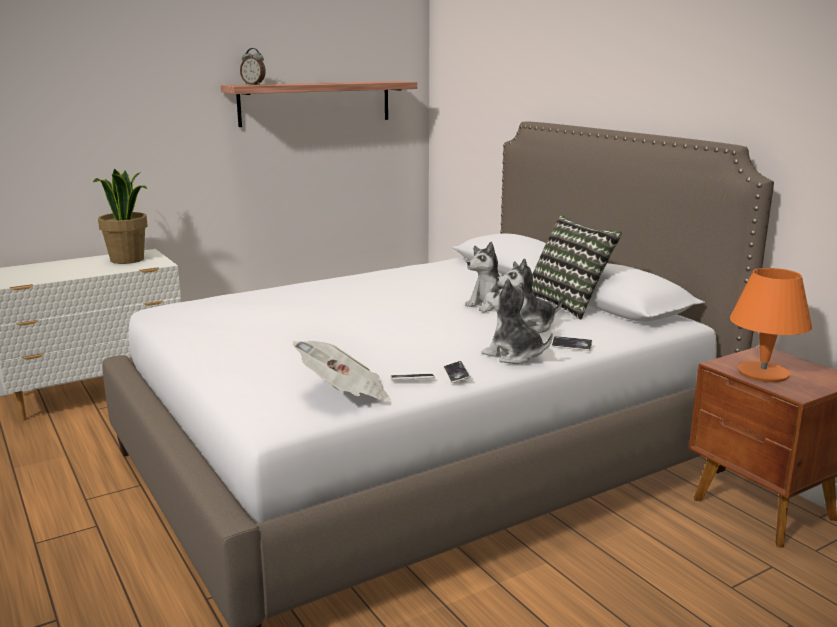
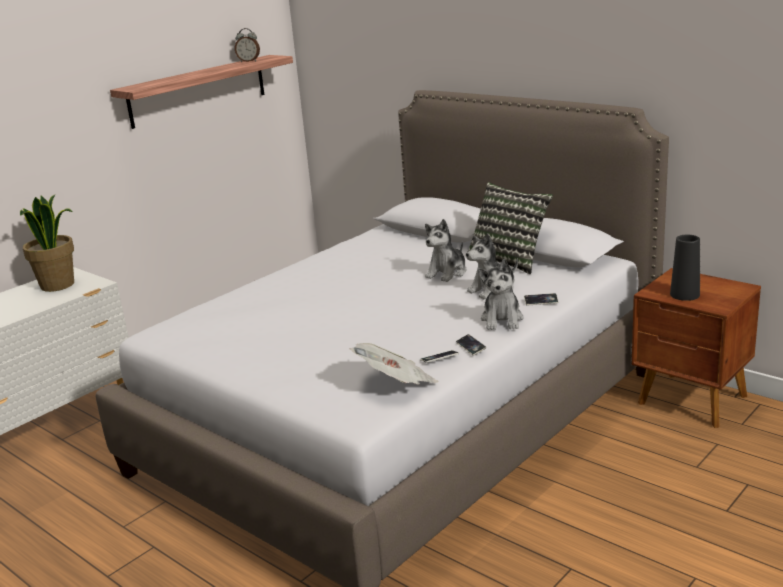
camera: 15 degrees left, 5 degrees up
alarm clock [240,48,266,85] -> alarm clock moved to [235,28,260,62]
plush toy [481,278,553,364] -> plush toy turned 105 degrees counterclockwise [478,259,524,330]
orange table lamp [730,268,812,383] -> black vase [670,235,700,301]

